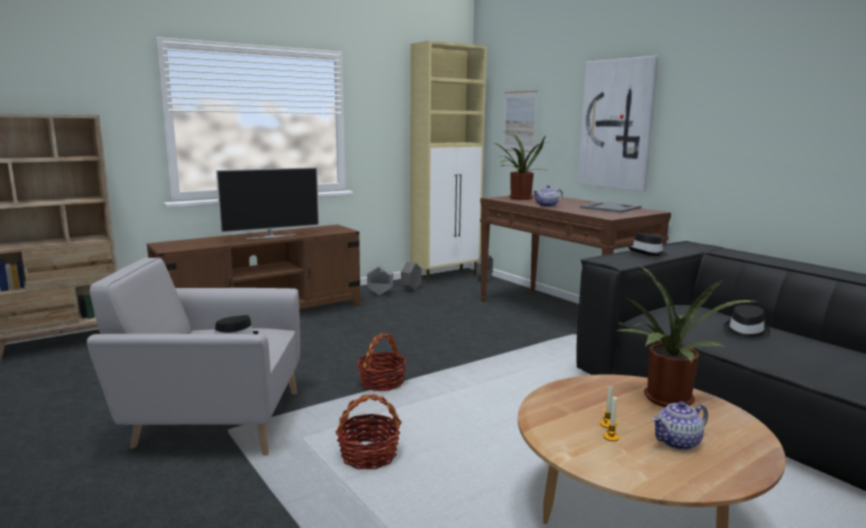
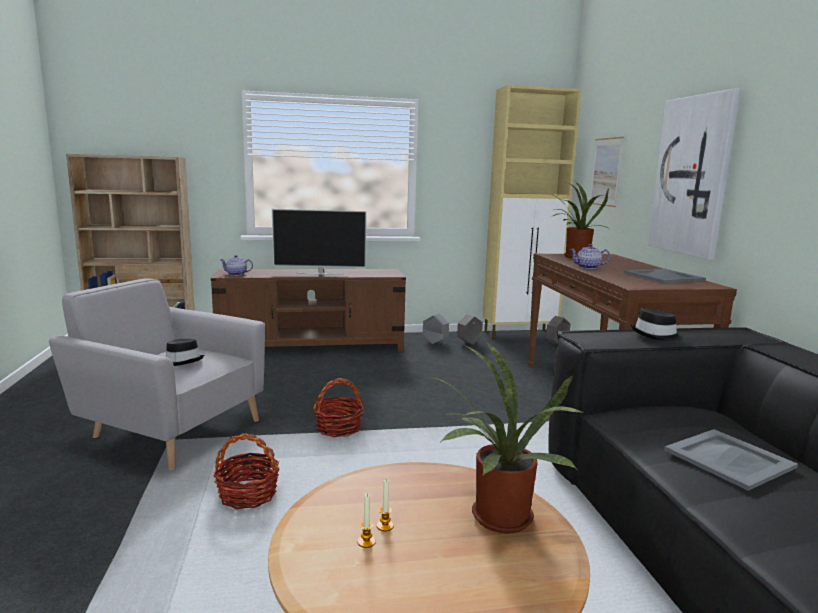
camera: 25 degrees right, 0 degrees up
teapot [652,401,708,450] -> teapot moved to [220,255,253,276]
black hat [723,305,770,340] -> grey tray [664,429,798,491]

